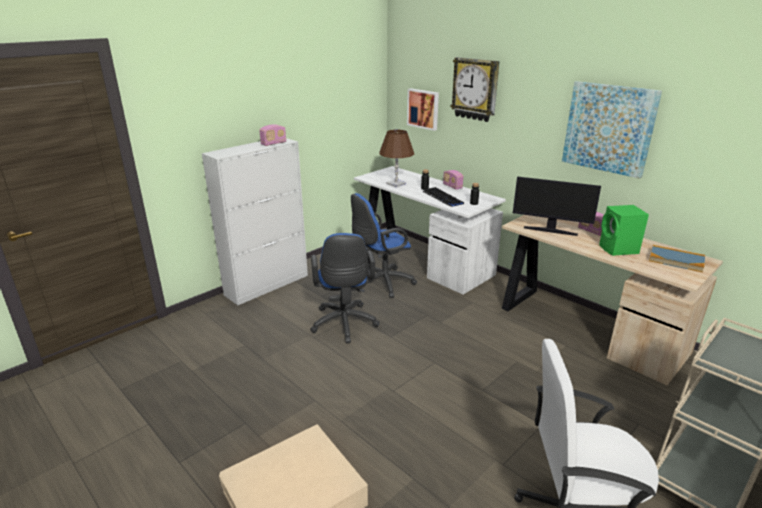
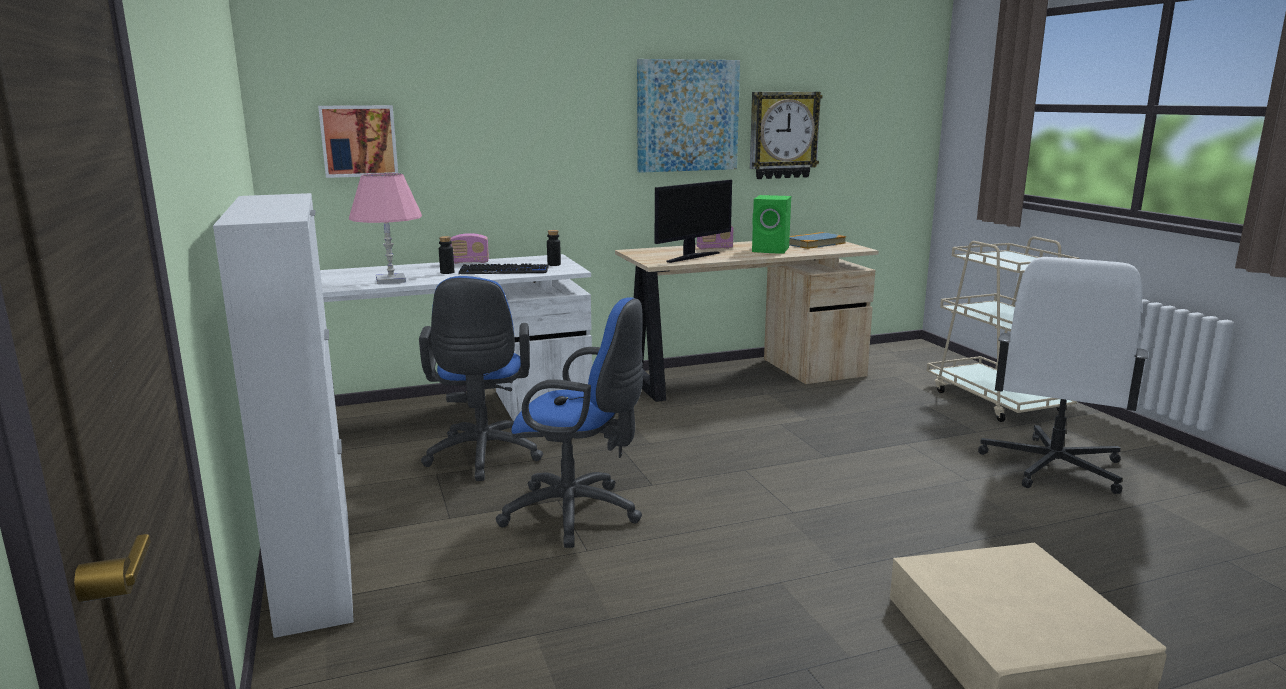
camera: 65 degrees left, 10 degrees down
radio [259,124,286,146] -> none
brown table lamp [380,130,414,187] -> pink table lamp [349,173,422,284]
wall clock [450,57,500,122] -> wall clock moved to [750,92,823,179]

